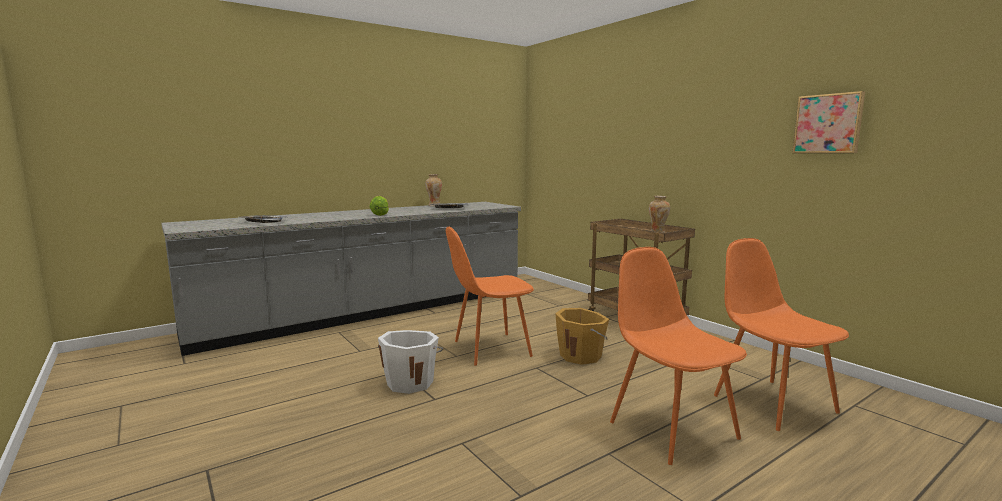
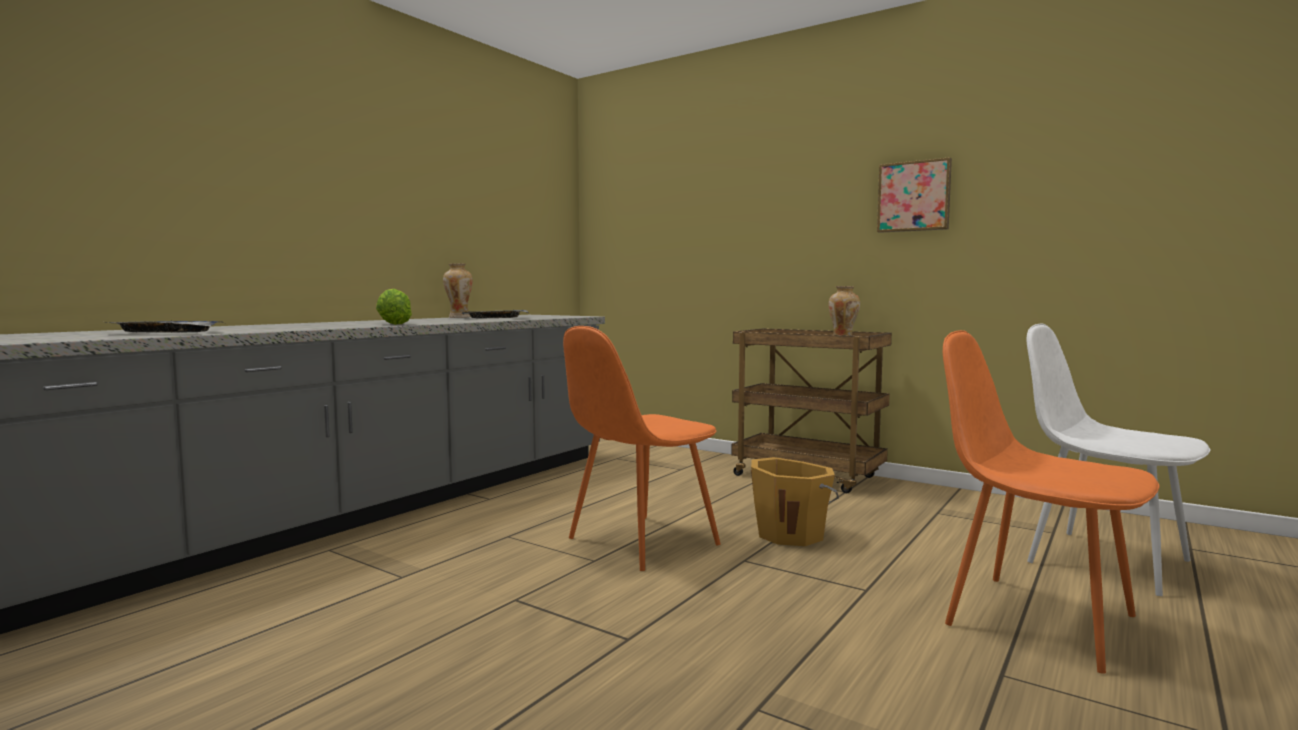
camera: 20 degrees left, 5 degrees down
white bucket [378,330,443,394] -> none
orange chair [714,238,849,431] -> white chair [1027,324,1211,596]
picture [792,91,865,153] -> picture moved to [877,157,952,233]

